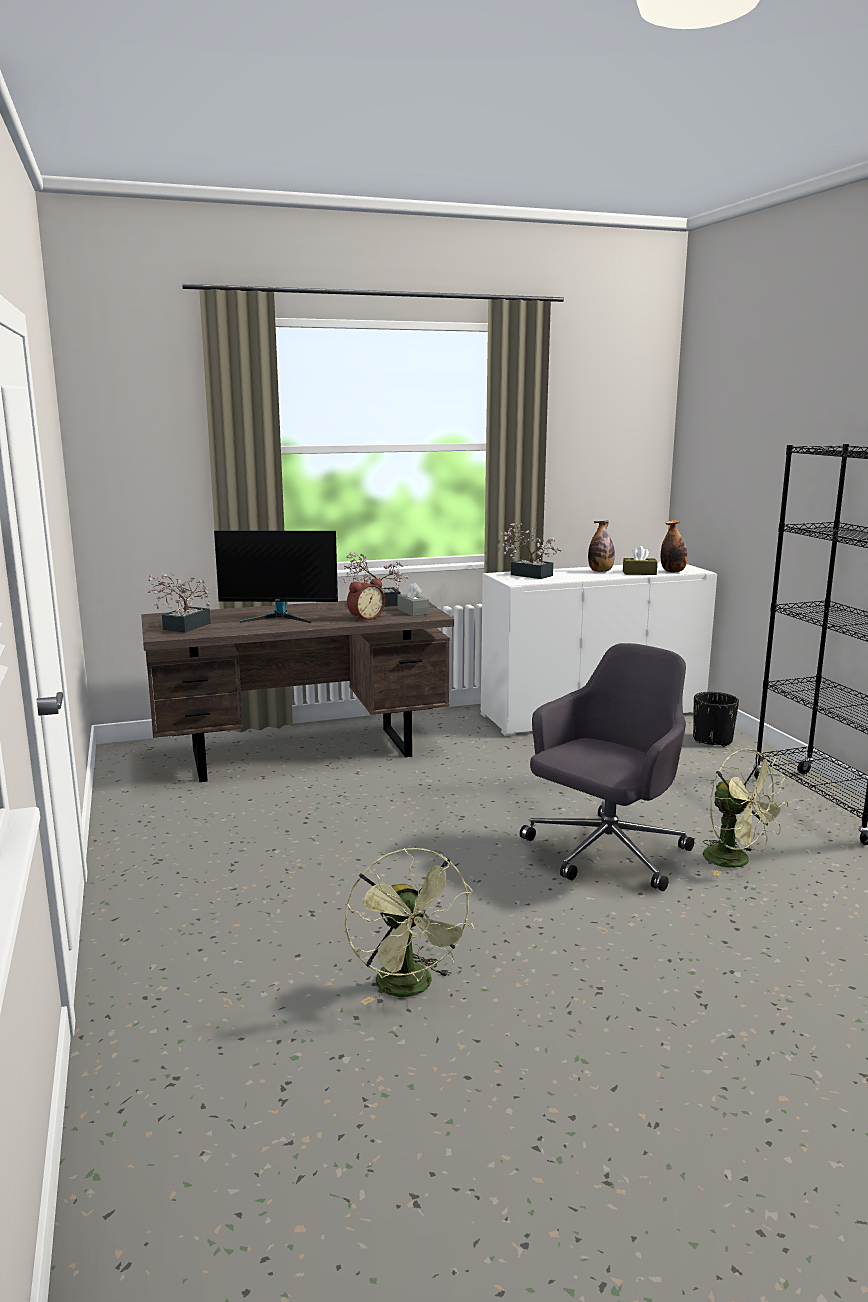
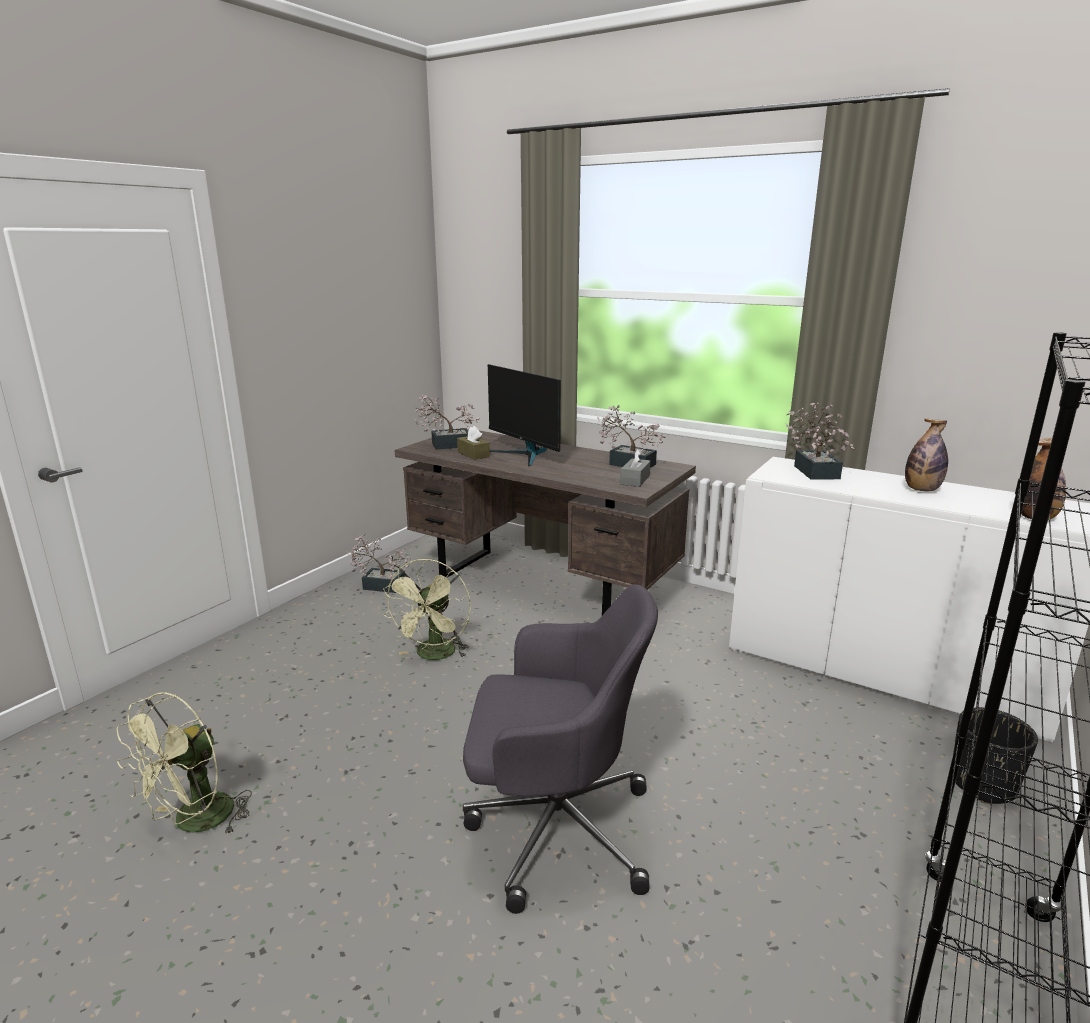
camera: 50 degrees right, 5 degrees up
alarm clock [347,578,385,621] -> none
brown tissue box [623,546,658,575] -> brown tissue box moved to [457,426,490,460]
green fan [703,749,789,876] -> green fan moved to [382,559,471,660]
none -> potted plant [346,533,411,593]

